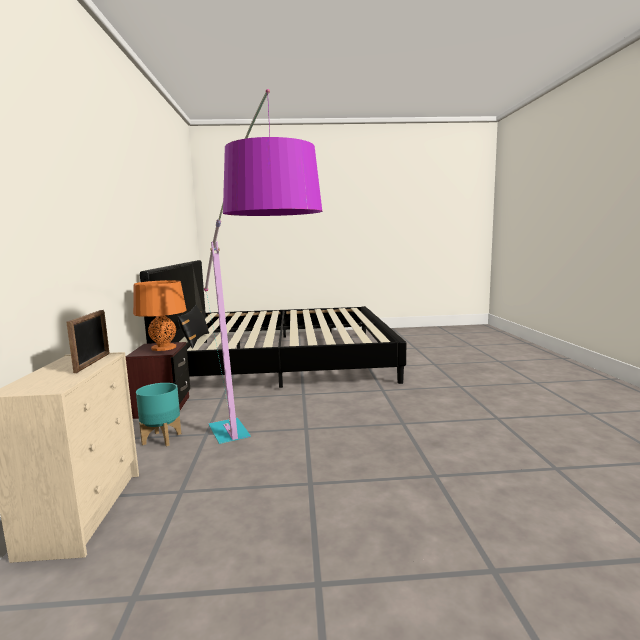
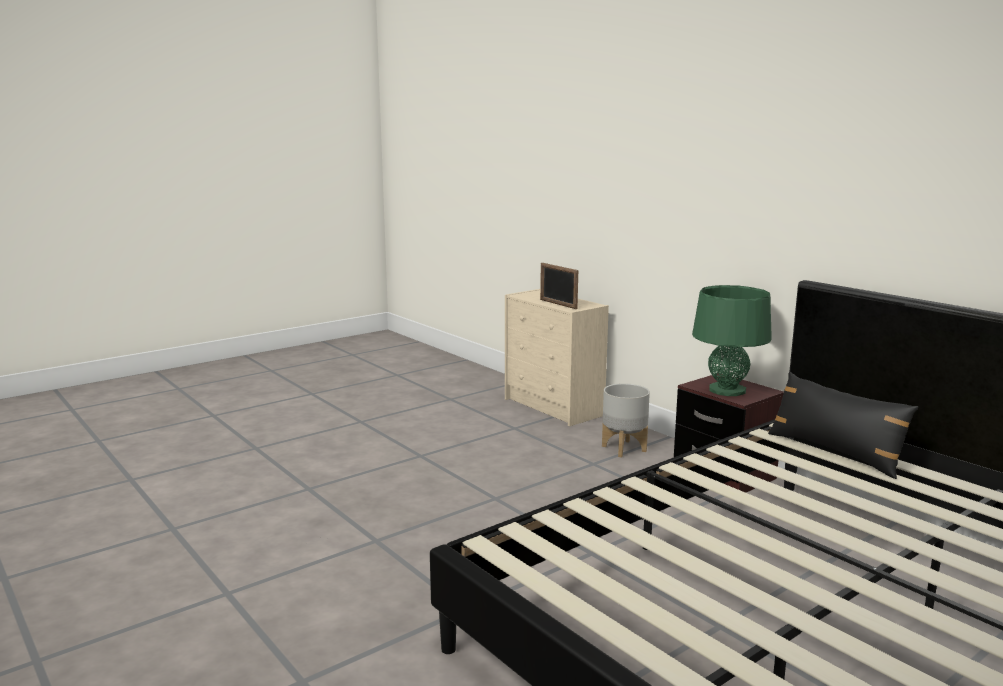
camera: 145 degrees right, 5 degrees up
orange table lamp [133,280,186,351] -> green table lamp [692,285,772,396]
turquoise planter [136,383,181,446] -> grey planter [602,383,650,457]
floor lamp [204,89,322,444] -> none

